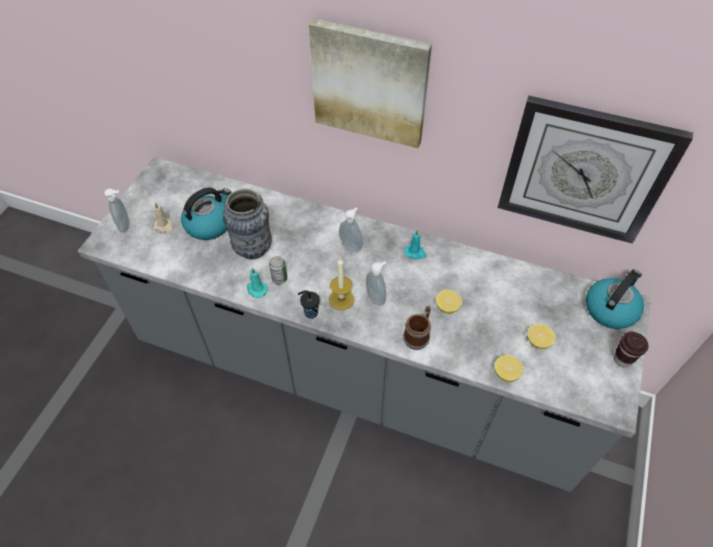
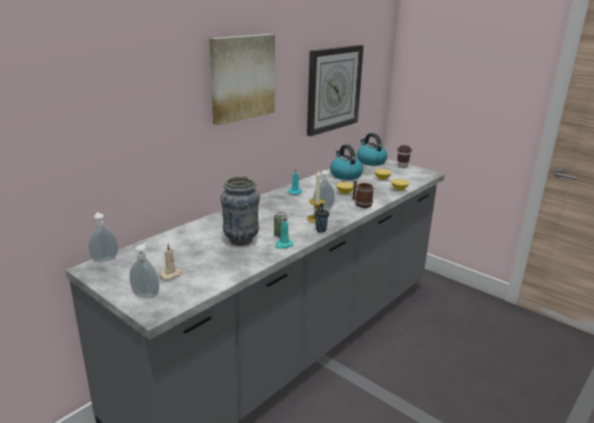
camera: 70 degrees left, 30 degrees down
kettle [181,188,231,240] -> kettle moved to [330,144,363,180]
soap dispenser [339,207,363,252] -> soap dispenser moved to [88,212,118,263]

